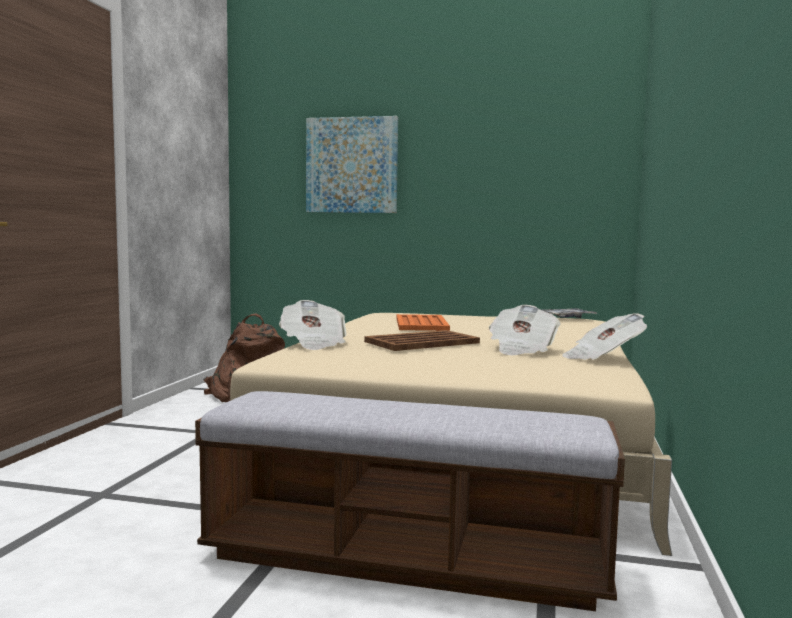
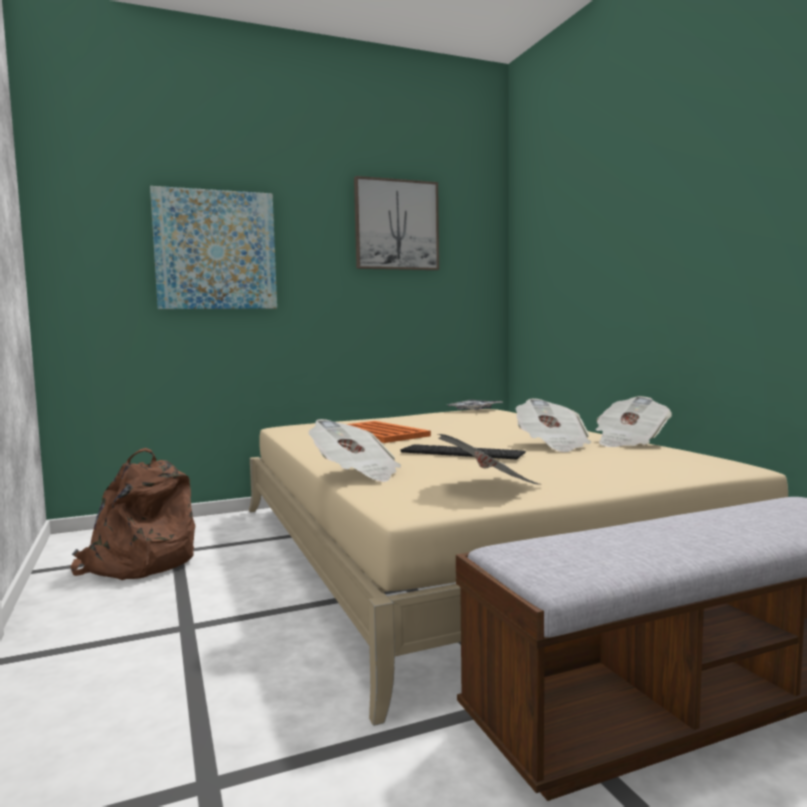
camera: 35 degrees left, 0 degrees up
brown tray [364,330,480,351] -> keyboard [401,444,526,459]
none -> picture [354,176,439,270]
none -> newspaper [438,434,541,485]

